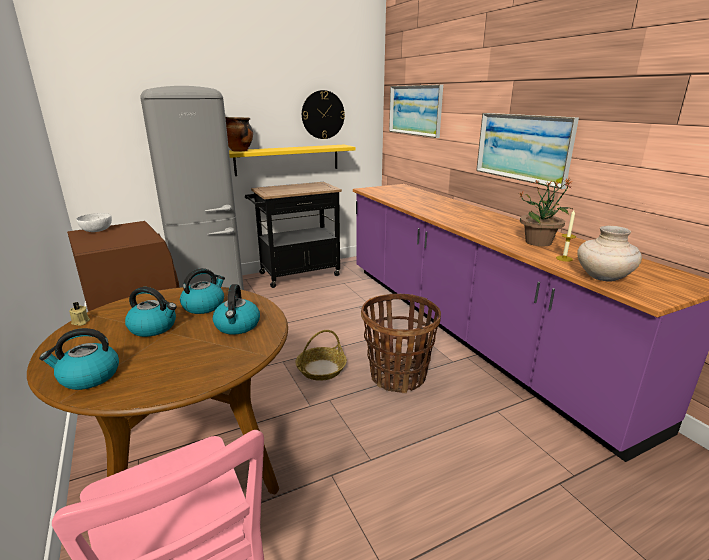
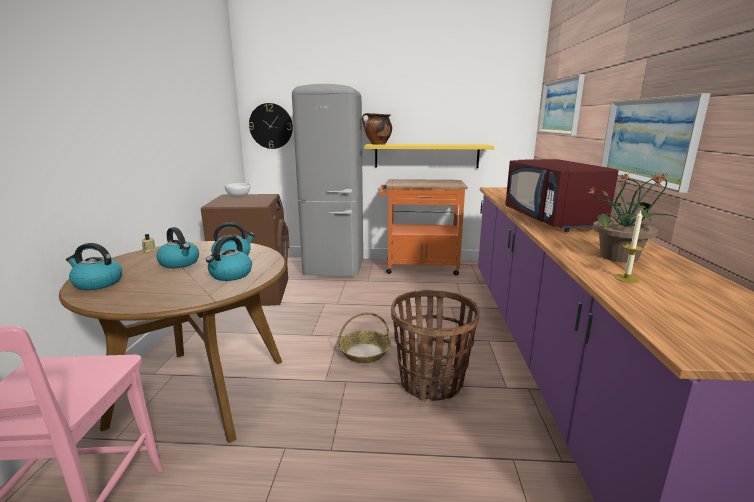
camera: 30 degrees right, 5 degrees down
black cart [245,182,342,288] -> orange cart [379,179,468,276]
wall clock [302,90,345,139] -> wall clock moved to [249,103,293,149]
beige vase [577,226,642,281] -> none
none -> red microwave [505,159,618,232]

